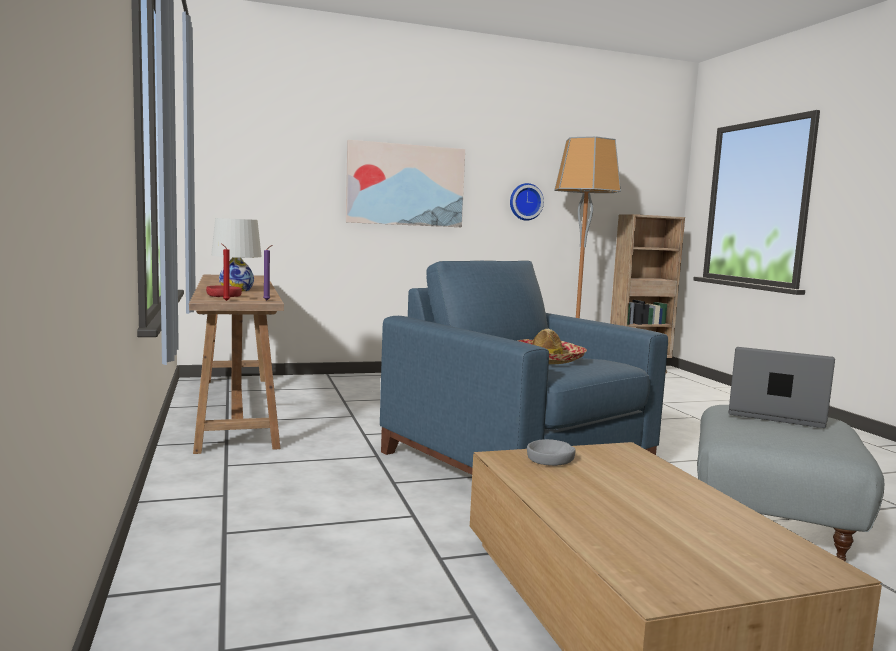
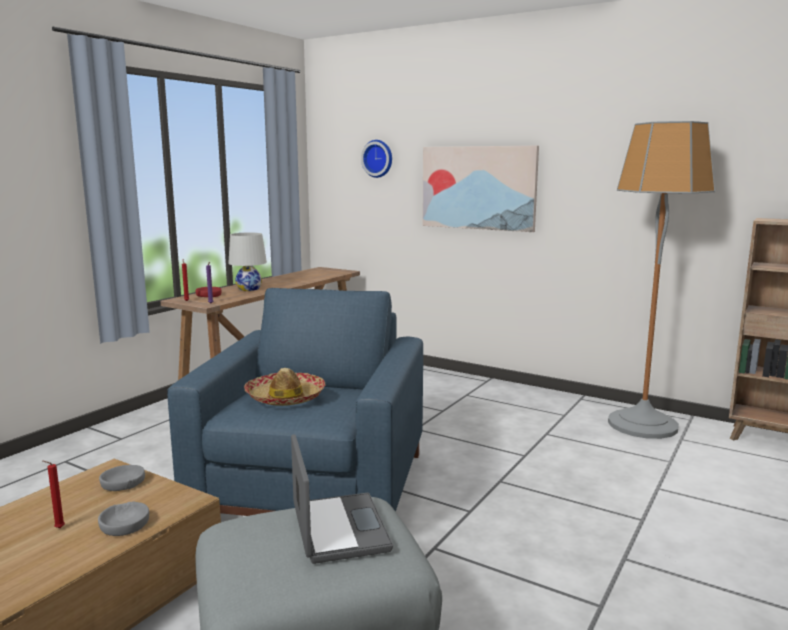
camera: 50 degrees right, 5 degrees up
wall clock [510,183,544,221] -> wall clock moved to [361,140,392,178]
none -> red candle [43,461,65,528]
none -> grey bowl [98,502,149,536]

